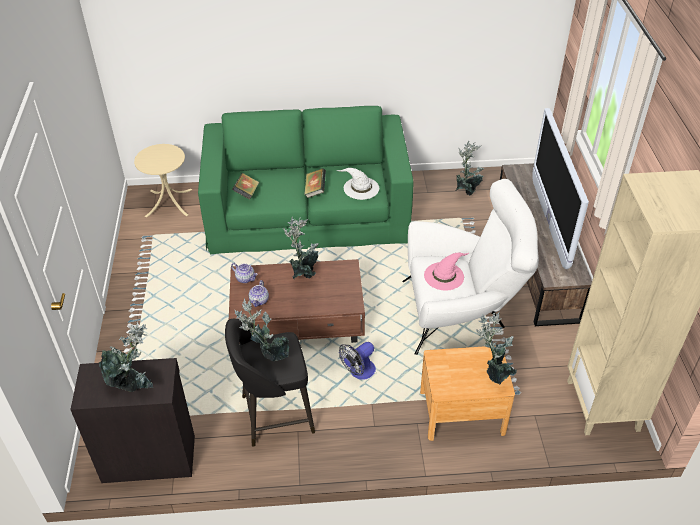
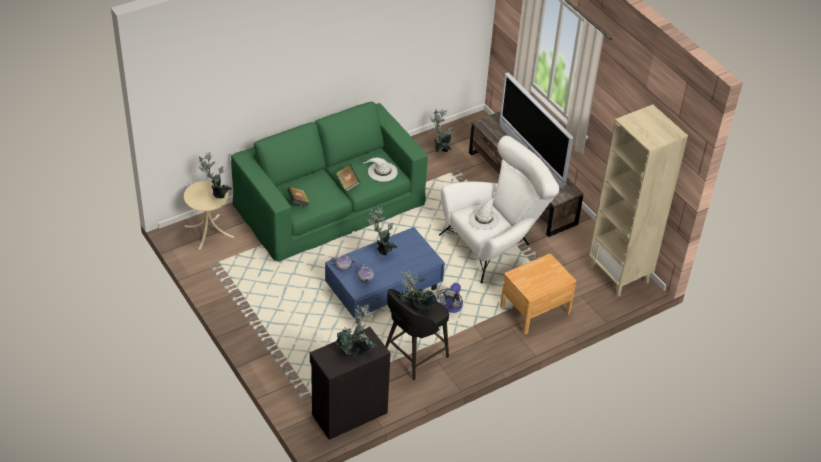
camera: 30 degrees left, 0 degrees up
brown coffee table [229,259,365,347] -> blue coffee table [325,227,445,321]
pink hat [424,253,469,290] -> white hat [469,197,499,230]
potted plant [476,312,517,384] -> potted plant moved to [199,152,232,199]

